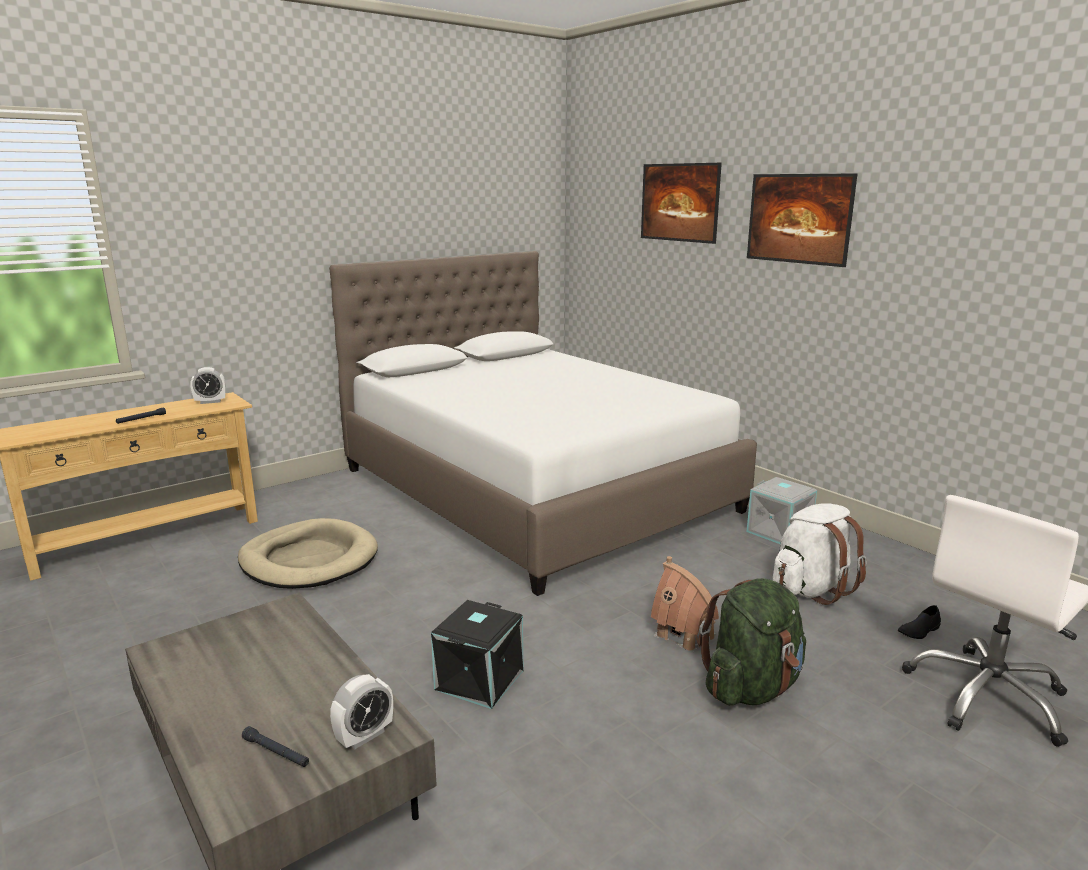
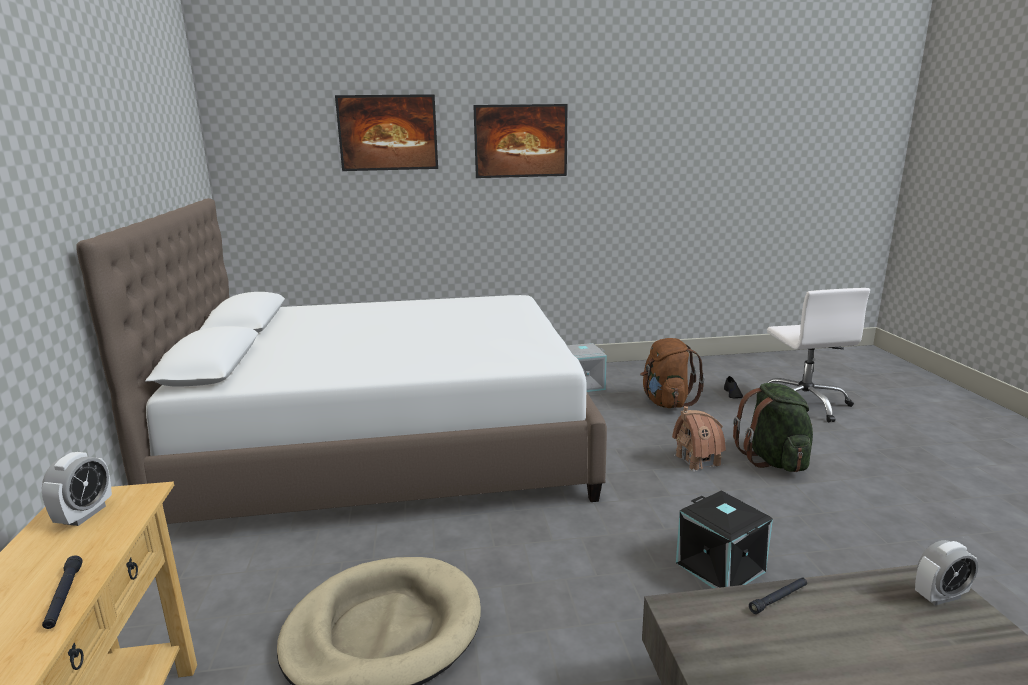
camera: 60 degrees left, 0 degrees up
black flashlight [242,726,309,767] -> black flashlight moved to [749,577,807,614]
alarm clock [330,674,393,749] -> alarm clock turned 90 degrees clockwise [915,540,978,605]
white backpack [773,503,867,605] -> brown backpack [640,338,705,408]

